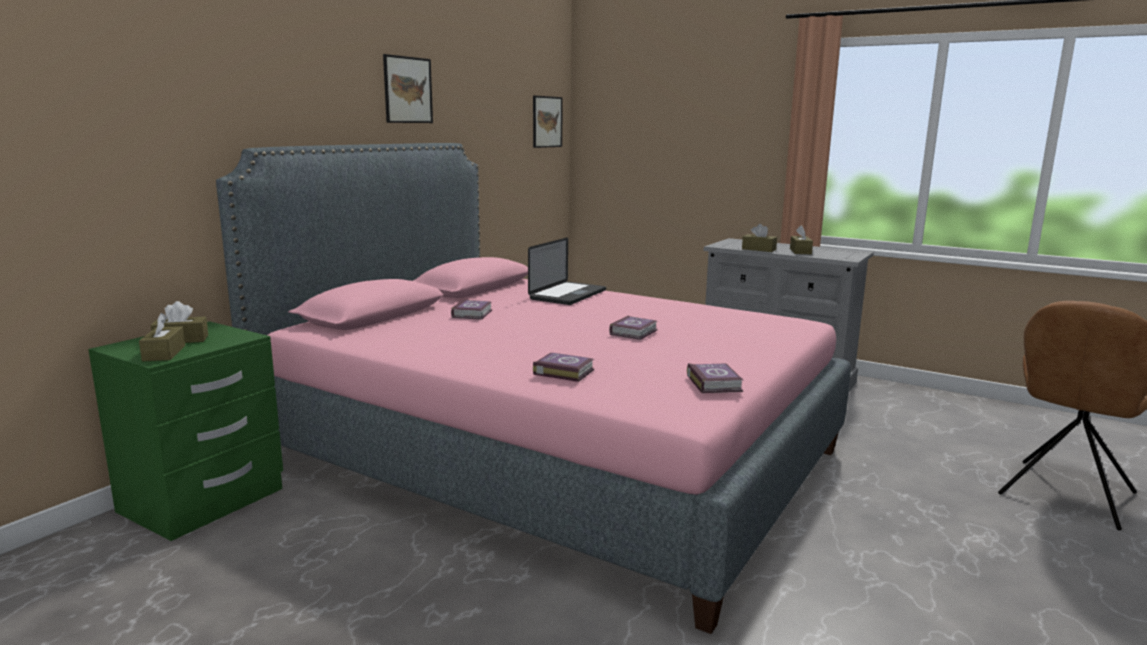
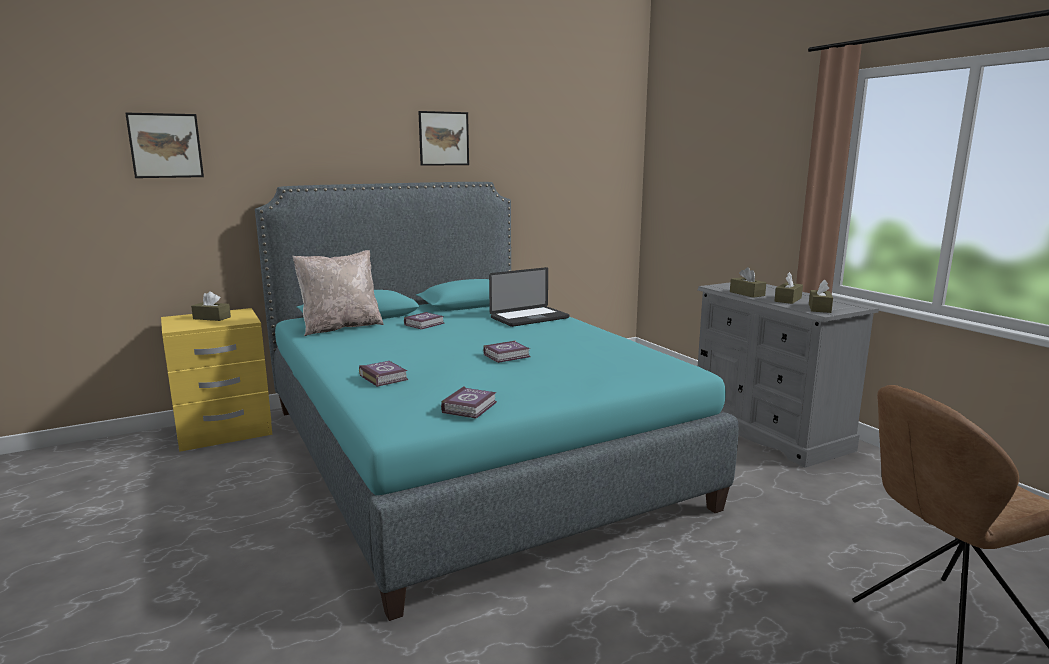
camera: 30 degrees right, 0 degrees up
green nightstand [88,321,283,541] -> yellow nightstand [161,308,272,452]
brown tissue box [139,313,185,361] -> brown tissue box moved to [809,279,833,313]
pink bed [216,143,850,634] -> turquoise bed [255,182,738,621]
picture [533,96,563,148] -> picture moved to [125,112,204,178]
none -> beige pillow [293,250,384,336]

